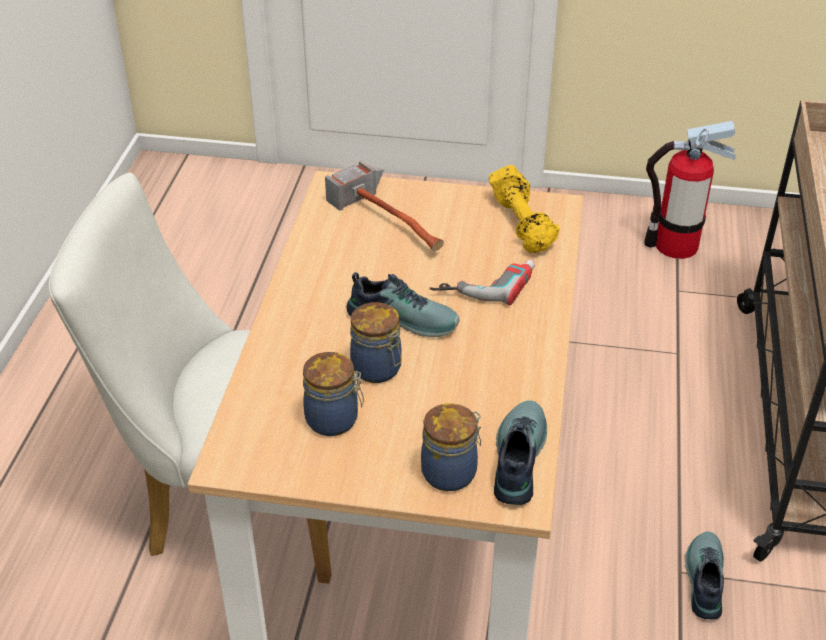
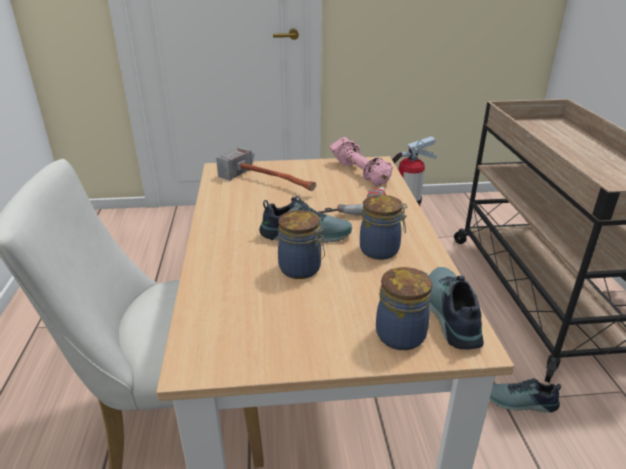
camera: 15 degrees left, 10 degrees down
jar [303,352,364,436] -> jar moved to [360,195,407,260]
yellow dumbbell [489,165,560,253] -> pink dumbbell [330,137,393,186]
shoe [685,531,724,620] -> shoe turned 75 degrees counterclockwise [490,378,561,413]

